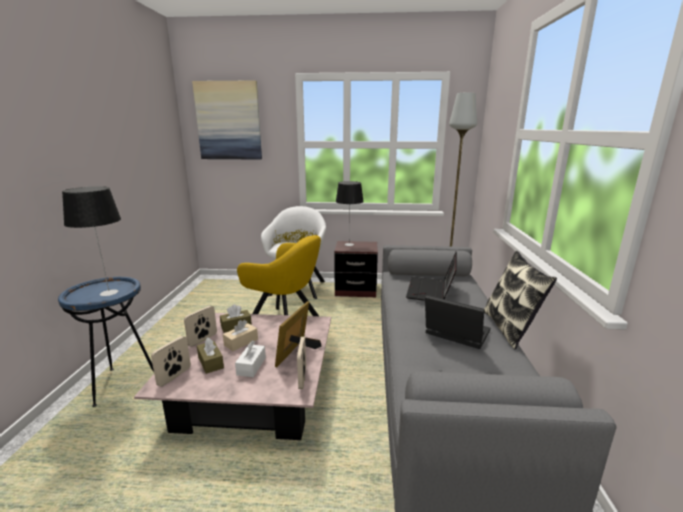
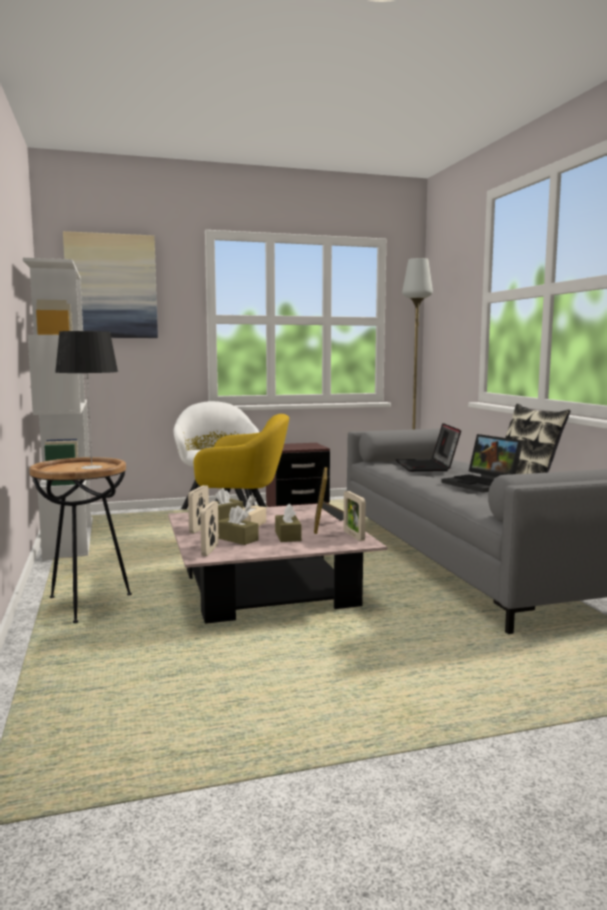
camera: 20 degrees left, 10 degrees down
blue side table [58,277,154,407] -> brown side table [29,457,132,623]
white tissue box [235,340,266,377] -> brown tissue box [275,503,302,542]
table lamp [336,181,364,246] -> none
laptop [425,295,490,349] -> laptop turned 135 degrees counterclockwise [441,434,523,493]
none -> white bookcase [23,258,93,560]

